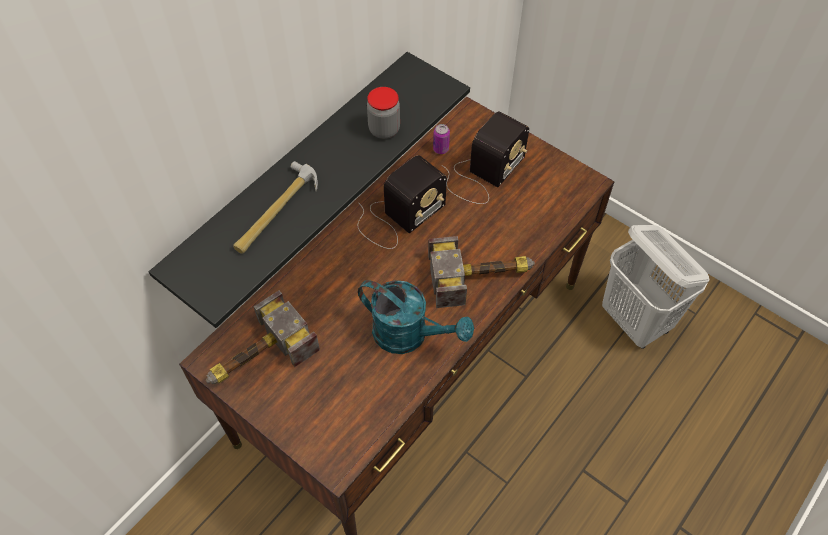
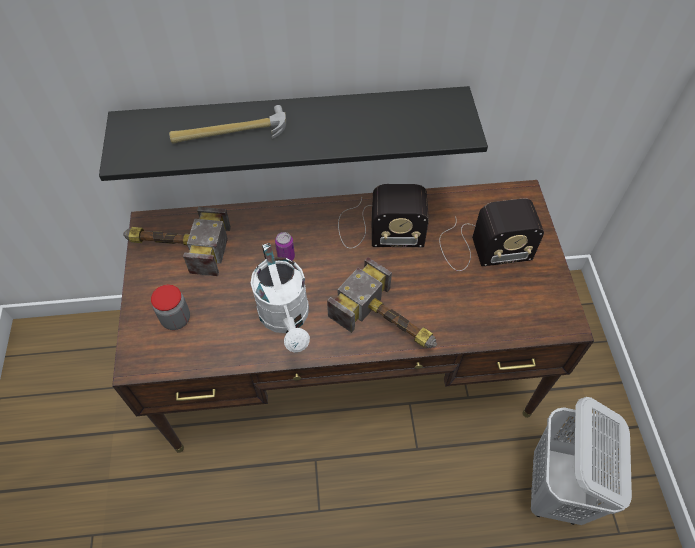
camera: 45 degrees right, 0 degrees up
turquoise watering can [358,280,474,354] -> white watering can [251,243,310,352]
jar [367,87,400,139] -> jar moved to [151,285,190,330]
can [433,124,450,154] -> can moved to [275,232,295,261]

